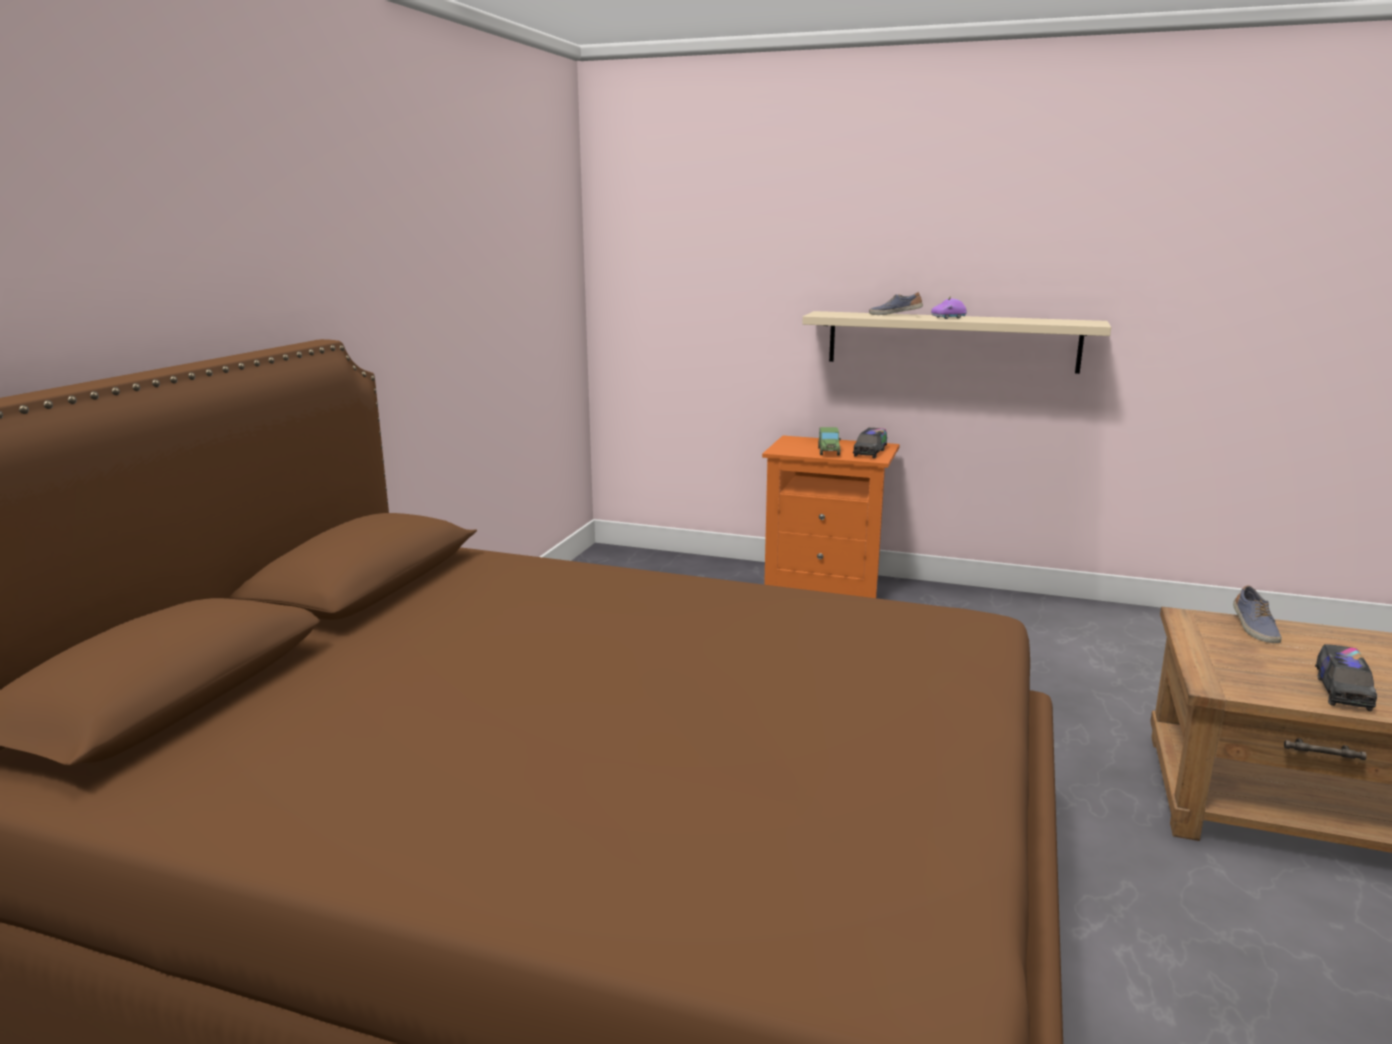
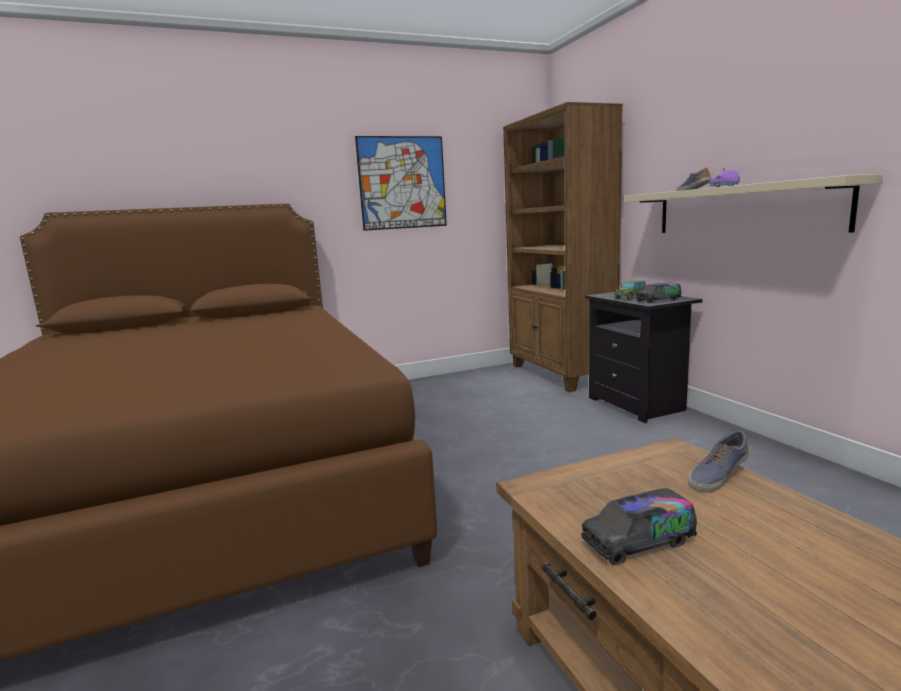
camera: 50 degrees right, 5 degrees down
orange nightstand [762,435,900,598] -> black nightstand [585,292,703,423]
none -> picture [355,136,447,231]
none -> brown bookcase [503,102,623,392]

